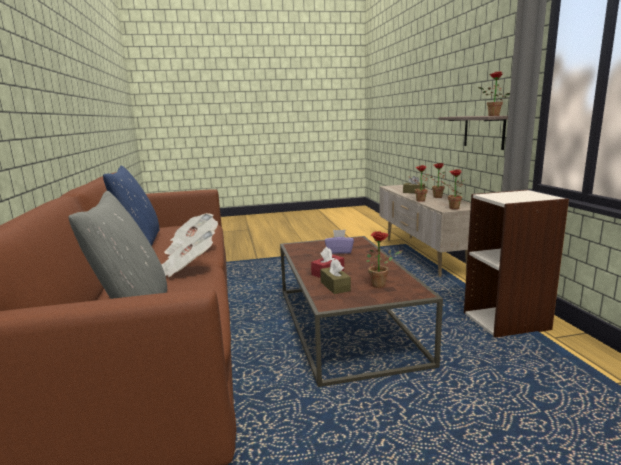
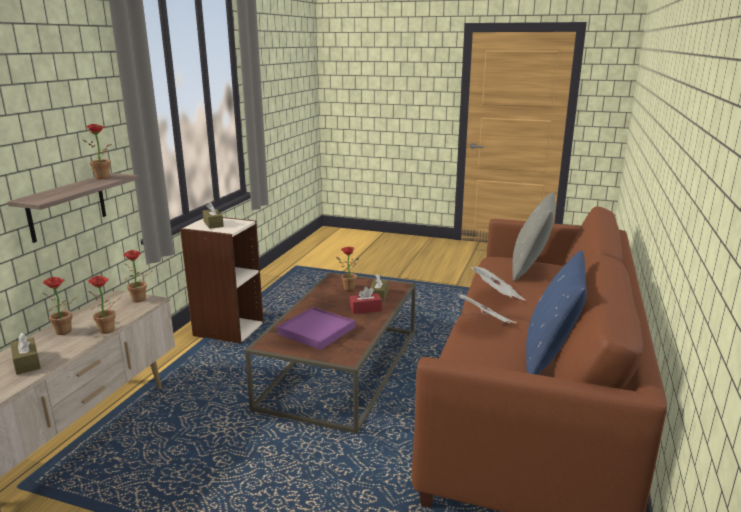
camera: 150 degrees left, 5 degrees up
purple tissue box [325,230,354,254] -> purple tray [277,307,355,350]
none -> brown tissue box [203,202,224,229]

